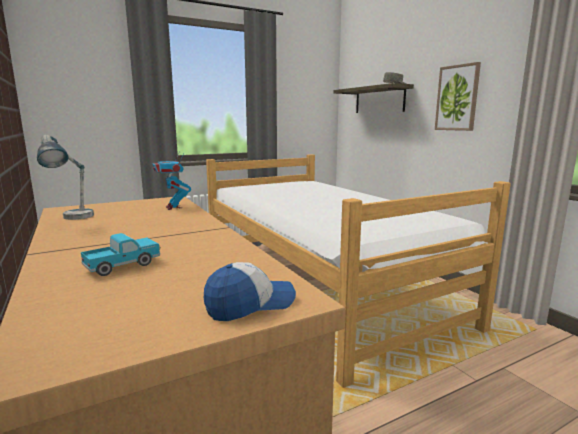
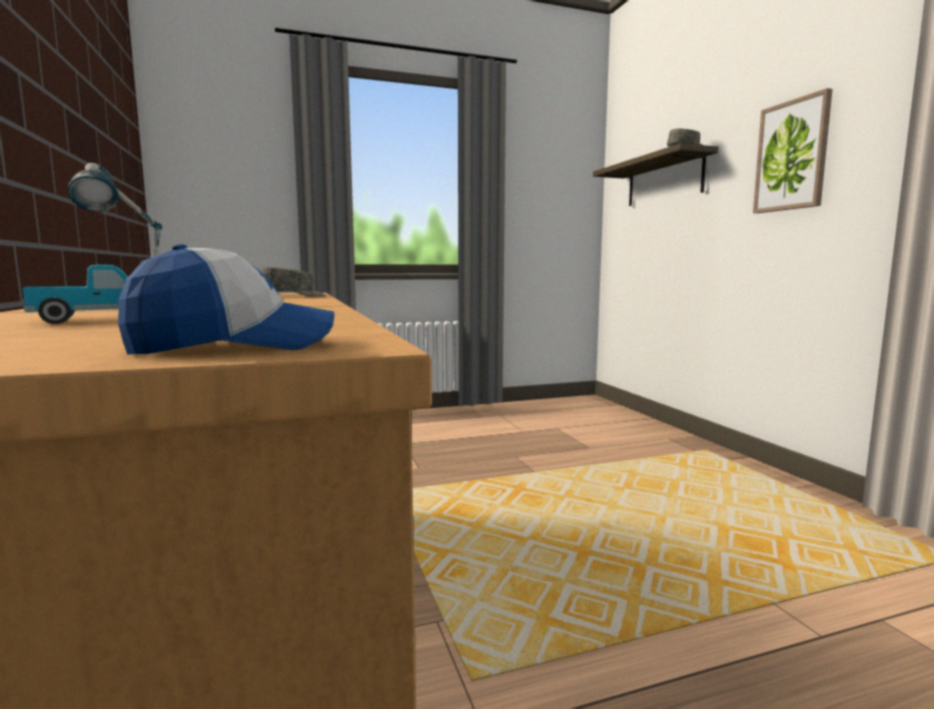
camera: 10 degrees right, 5 degrees down
toy robot [152,151,191,210] -> grey cap [260,266,326,297]
bed [206,154,511,388] -> none

